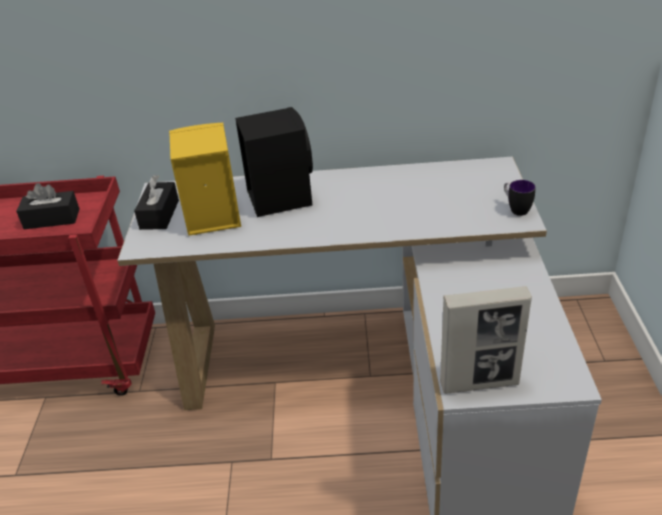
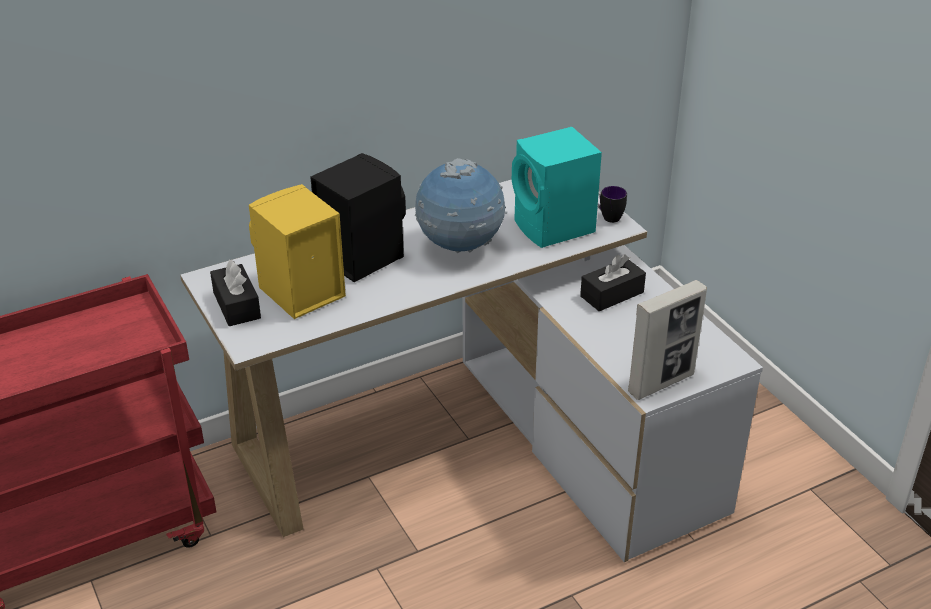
camera: 30 degrees left, 0 degrees up
black tissue box [16,183,80,229] -> black tissue box moved to [580,254,646,311]
none -> globe [415,158,507,253]
none -> turquoise speaker [512,127,602,248]

